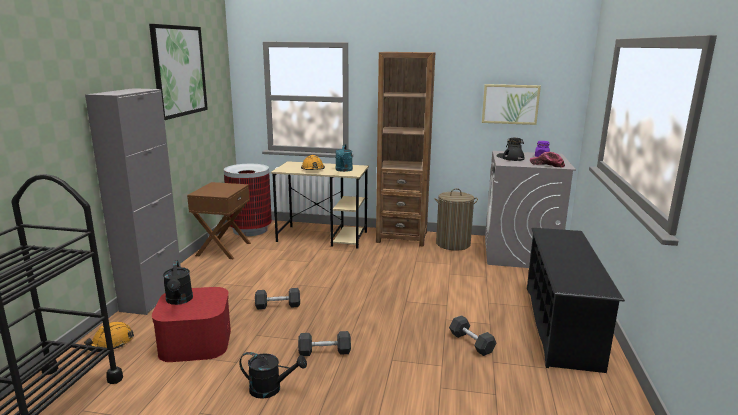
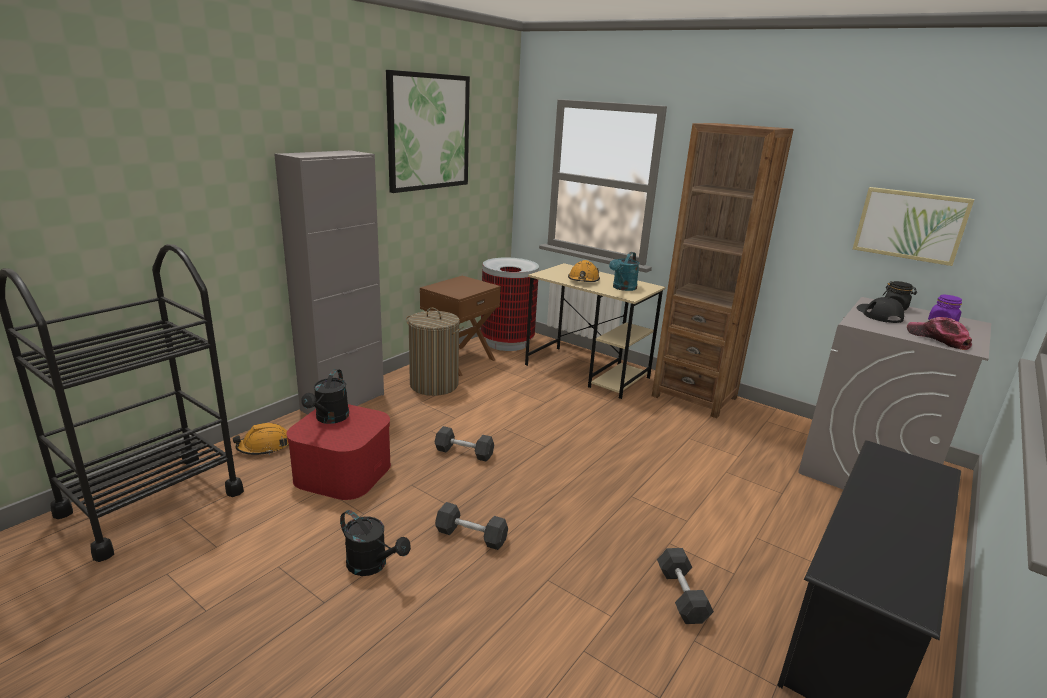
camera: 25 degrees right, 5 degrees up
laundry basket [434,188,478,250] -> laundry basket moved to [406,308,464,396]

